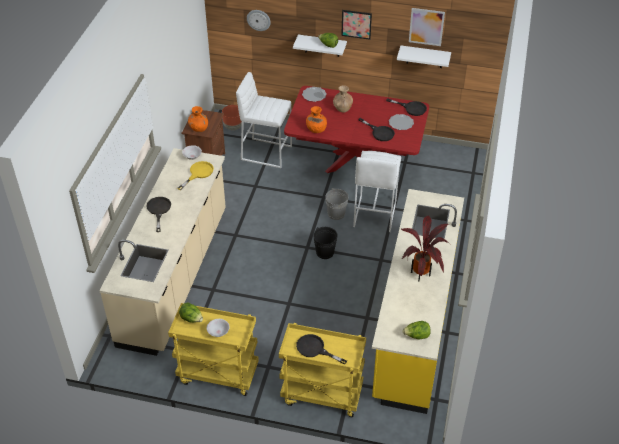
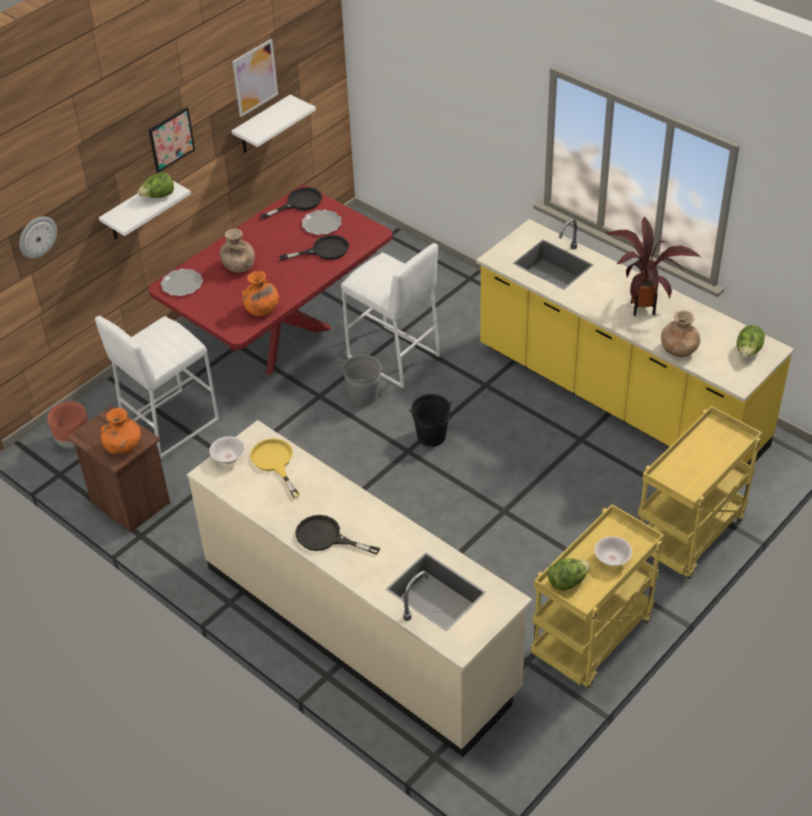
camera: 60 degrees left, 0 degrees up
black frying pan [296,334,347,365] -> none
none -> brown vase [661,310,701,357]

